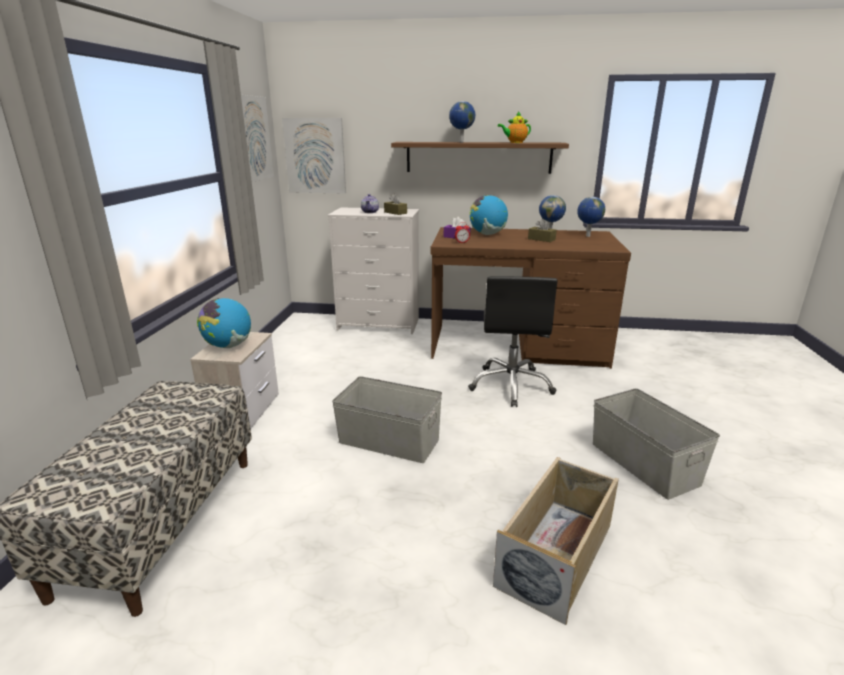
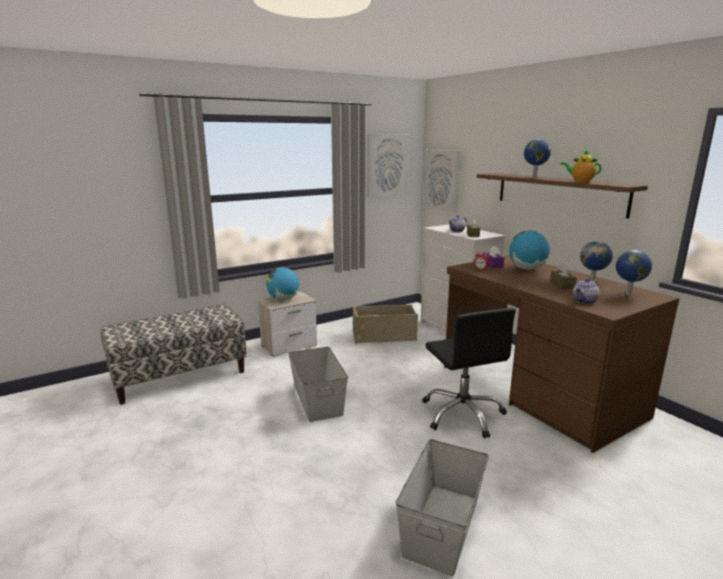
camera: 50 degrees right, 5 degrees down
black office chair [468,276,557,407] -> black office chair turned 75 degrees counterclockwise [422,308,516,438]
beige storage box [493,457,619,625] -> beige storage box moved to [353,305,418,344]
none -> teapot [573,278,600,304]

